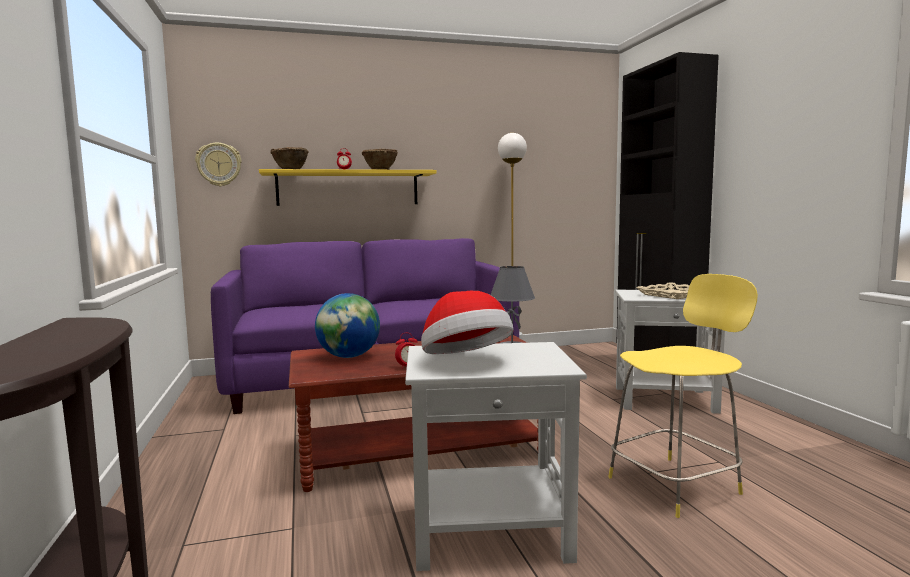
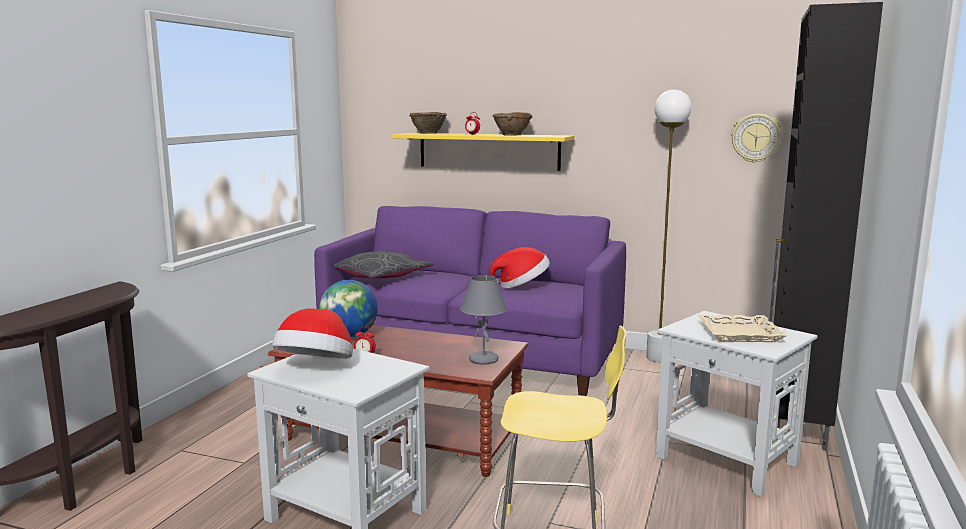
camera: 35 degrees right, 5 degrees up
wall clock [195,143,242,187] -> wall clock moved to [731,114,783,163]
none -> grey pillow [334,251,434,279]
none -> hat [489,247,550,288]

